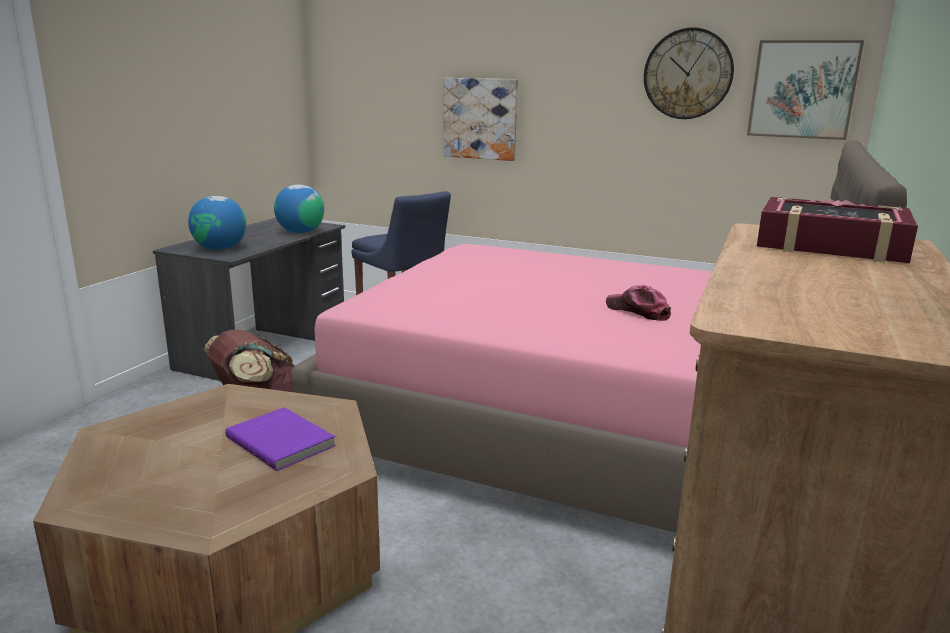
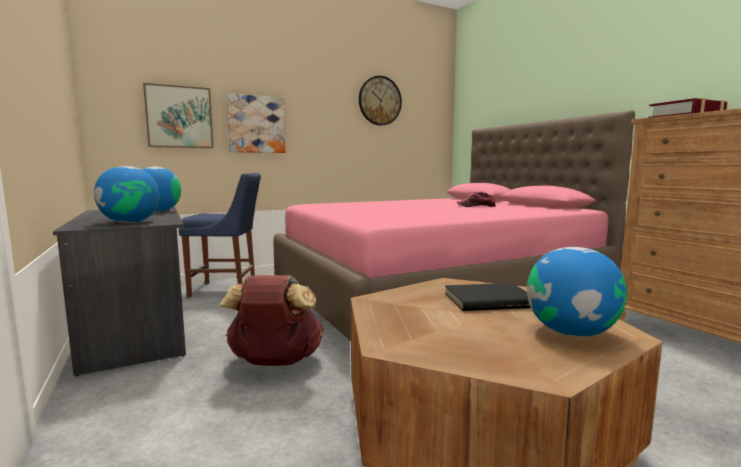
camera: 50 degrees left, 10 degrees down
purple book [225,407,336,471] -> black book [445,283,531,311]
picture [747,40,864,140] -> picture moved to [143,83,214,148]
none -> globe [527,247,627,337]

